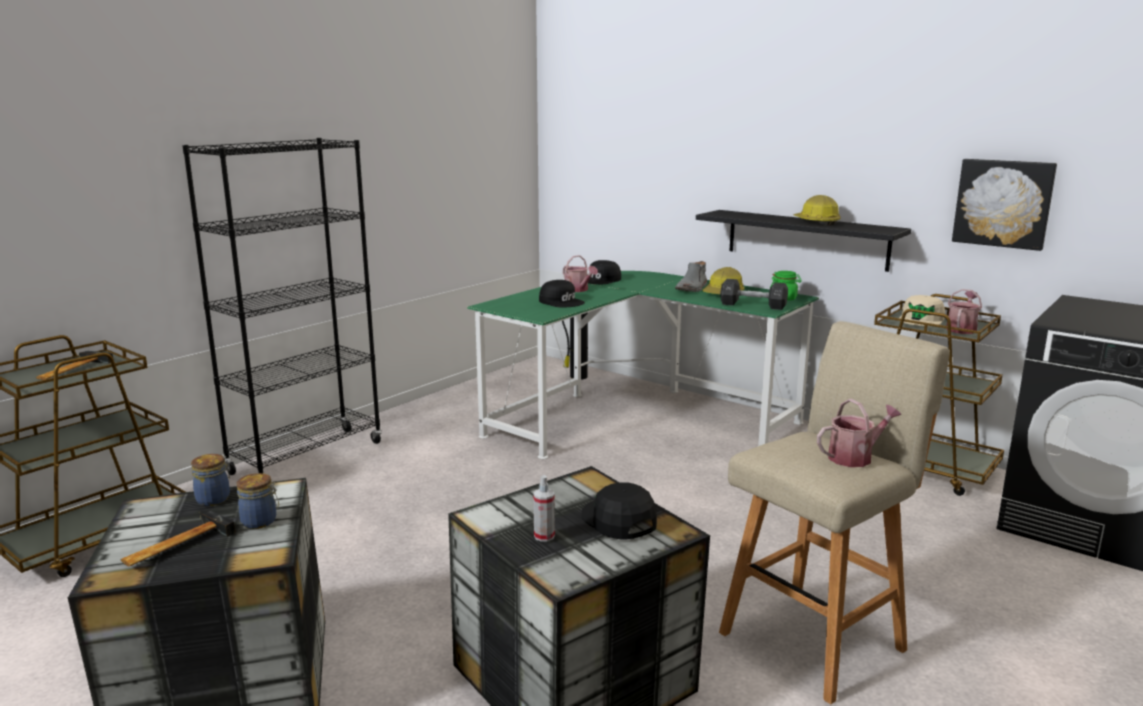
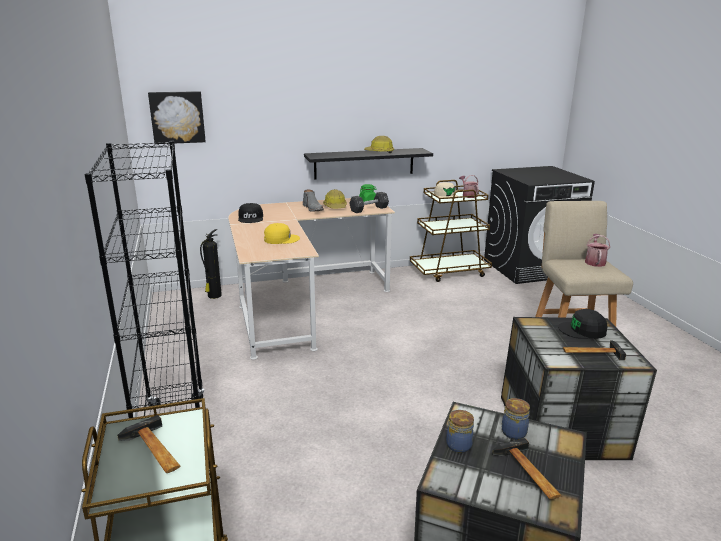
camera: 55 degrees left, 5 degrees up
green desk [467,271,819,459] -> beige desk [228,198,395,359]
spray bottle [533,475,555,542] -> hammer [563,340,626,360]
black cap [539,280,585,308] -> yellow cap [264,223,300,244]
watering can [563,255,598,292] -> none
picture [952,159,1057,251] -> picture moved to [148,91,206,144]

